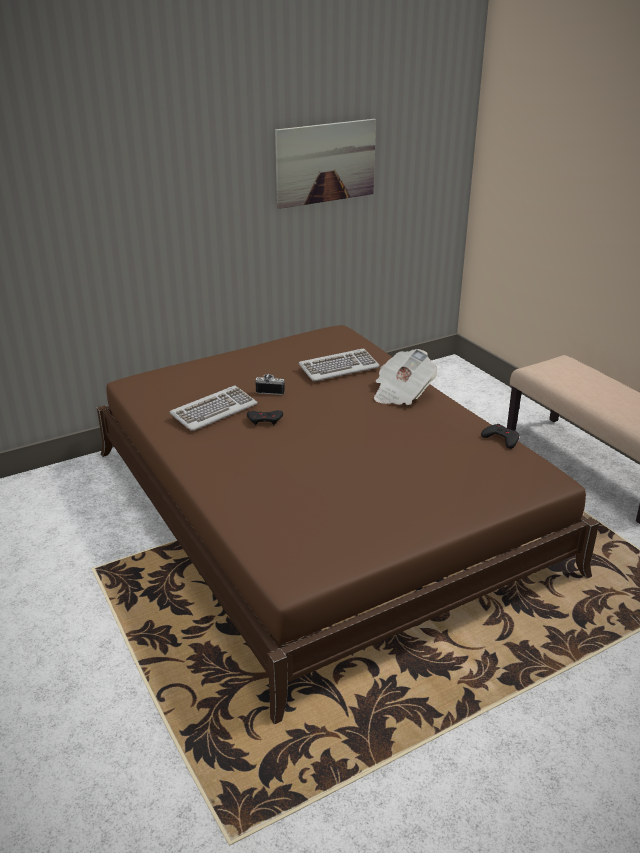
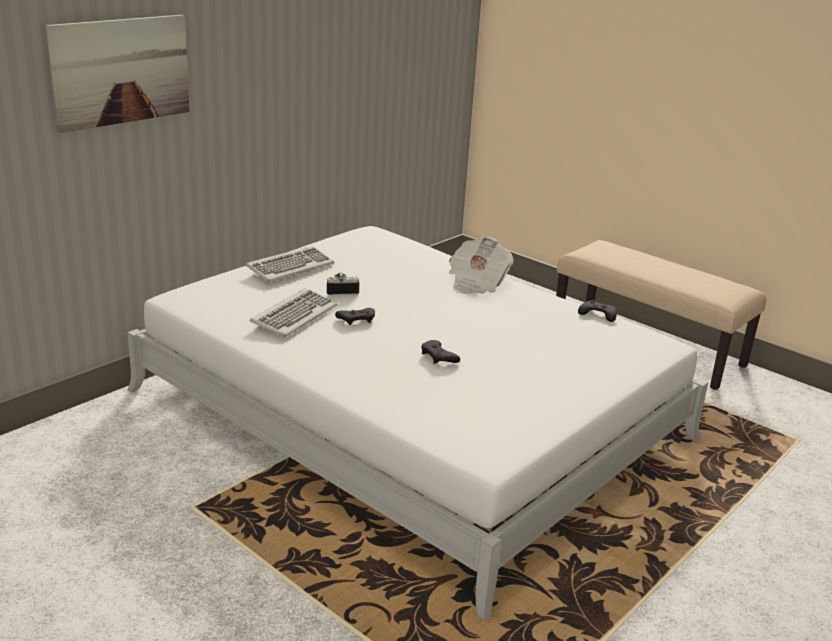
camera: 20 degrees left, 5 degrees down
brown bed [97,325,599,724] -> white bed [127,226,708,621]
picture [275,119,376,209] -> picture moved to [46,15,190,133]
keyboard [298,348,380,382] -> keyboard moved to [246,246,334,282]
none -> black game controller [421,340,460,364]

